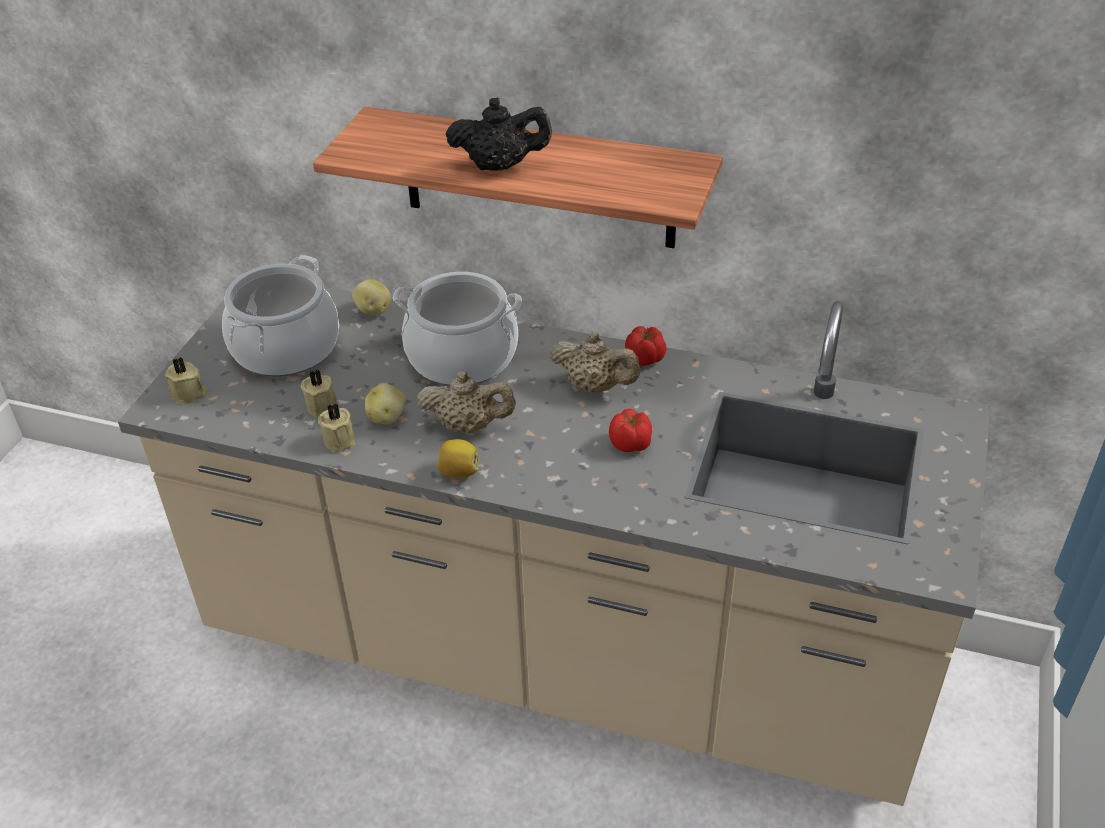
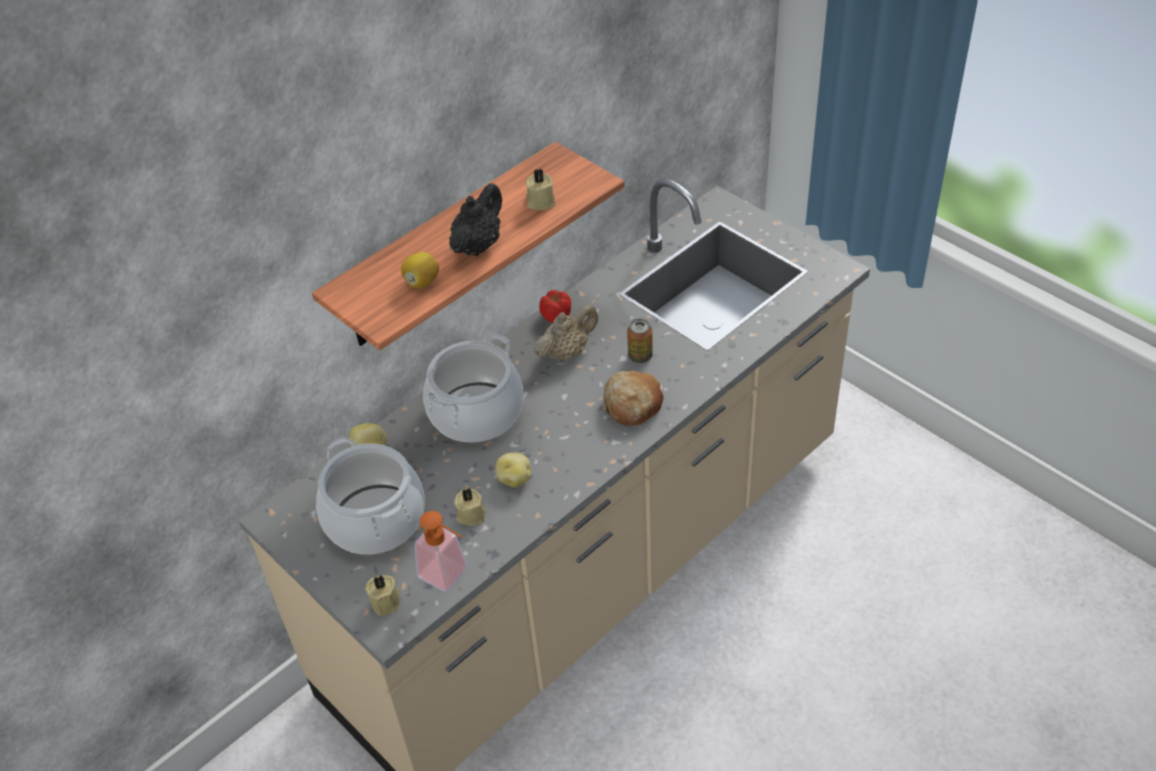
camera: 60 degrees left, 5 degrees up
beige candle [318,403,355,453] -> beige candle moved to [526,168,555,210]
beige teapot [417,371,516,434] -> none
lemon [437,439,479,478] -> lemon moved to [401,252,439,288]
tomato [609,409,652,452] -> can [627,319,653,363]
none -> soap dispenser [415,511,467,592]
none -> bread [603,371,664,426]

